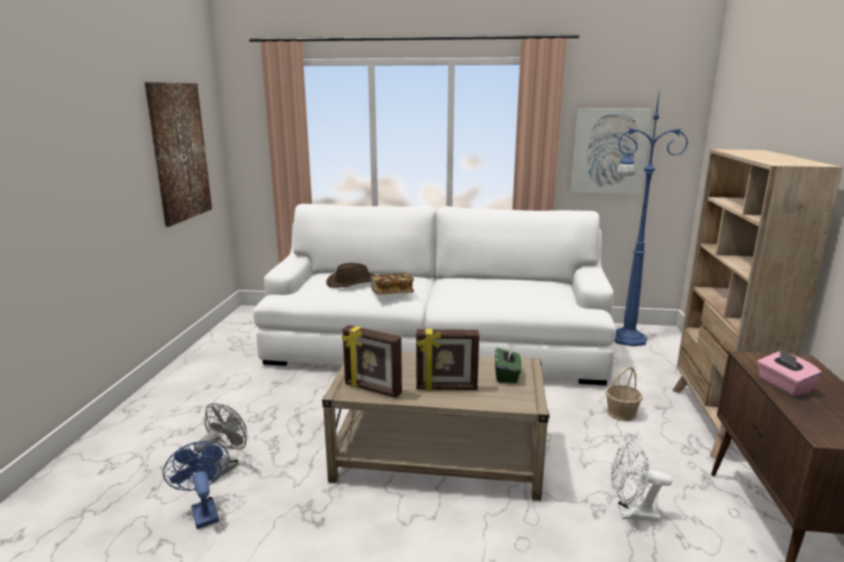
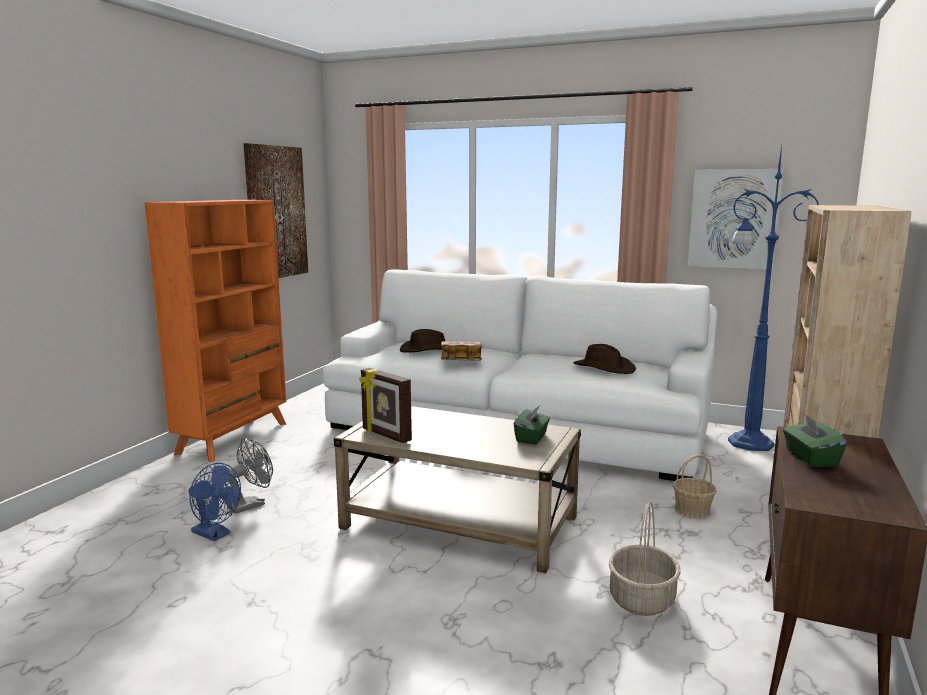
camera: 15 degrees right, 5 degrees down
blue fan [163,441,229,529] -> blue fan turned 135 degrees clockwise [189,463,241,541]
picture frame [416,329,479,391] -> none
white fan [611,440,672,522] -> basket [609,502,681,616]
pink tissue box [757,348,822,396] -> green tissue box [783,413,847,467]
none -> orange bookcase [144,200,286,462]
none -> brown hat [573,344,636,374]

